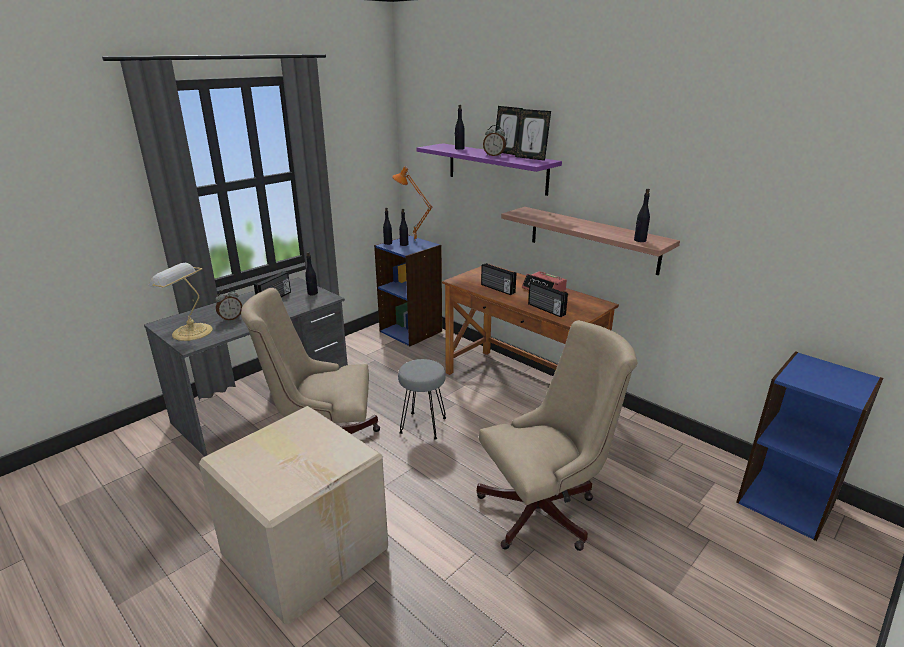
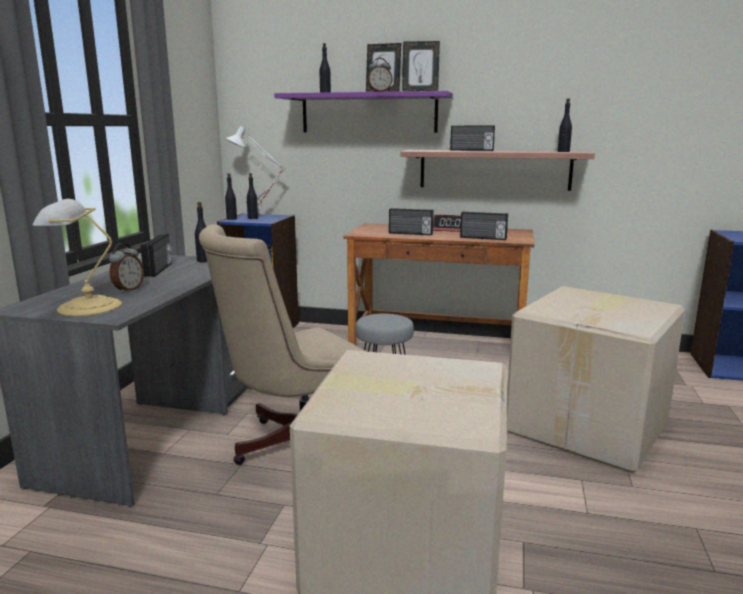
camera: 30 degrees left, 10 degrees down
orange table lamp [392,166,433,241] -> white table lamp [226,126,286,216]
beige office chair [477,320,638,551] -> cardboard box [507,286,685,473]
none -> radio [450,126,495,151]

